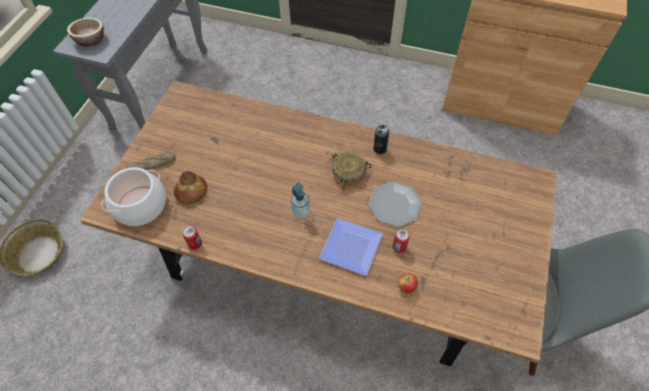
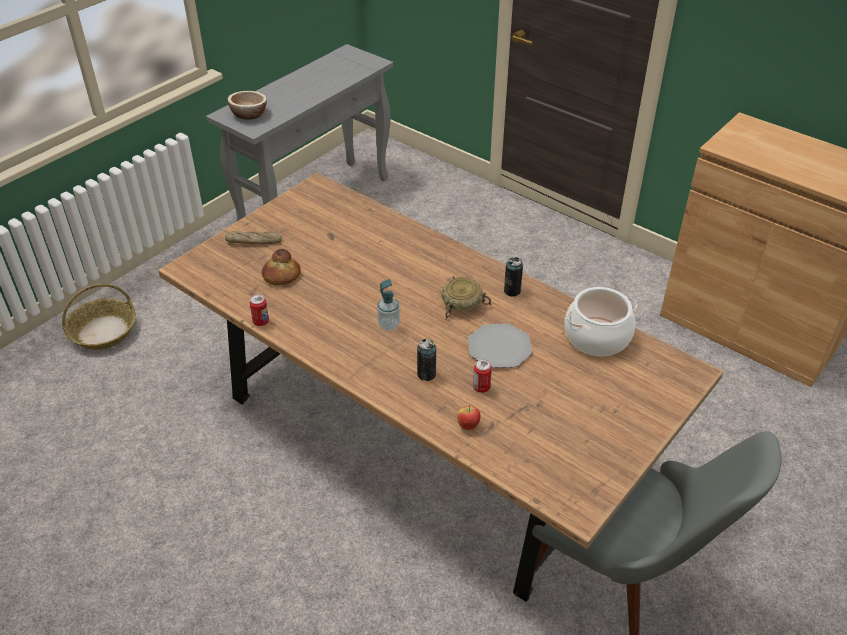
camera: 20 degrees right, 15 degrees down
cooking pot [101,167,166,226] -> cooking pot moved to [564,287,637,356]
plate [319,218,383,276] -> can [417,339,436,381]

